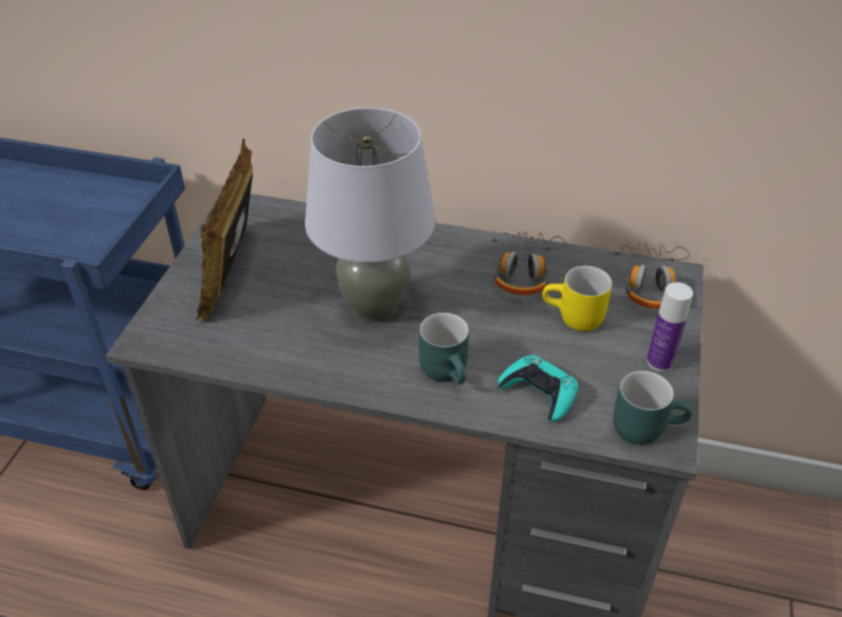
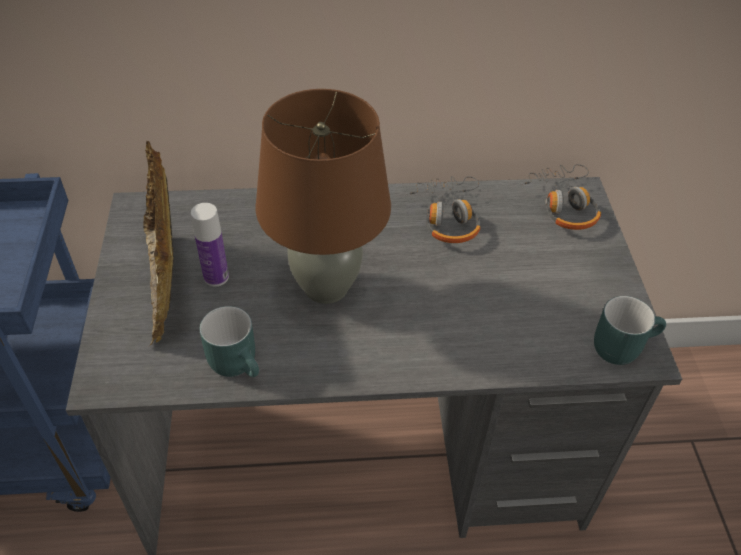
camera: 20 degrees left, 5 degrees up
grey table lamp [305,107,435,322] -> brown table lamp [256,89,391,304]
turquoise mug [419,312,469,384] -> turquoise mug moved to [199,306,259,377]
turquoise game controller [498,355,579,422] -> none
yellow mug [542,266,612,331] -> none
bottle [647,282,693,372] -> bottle moved to [191,203,229,286]

